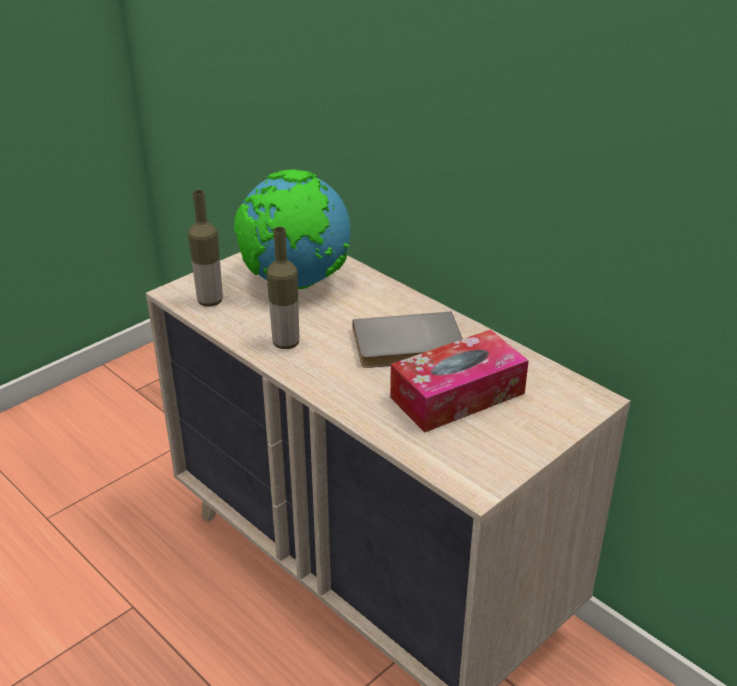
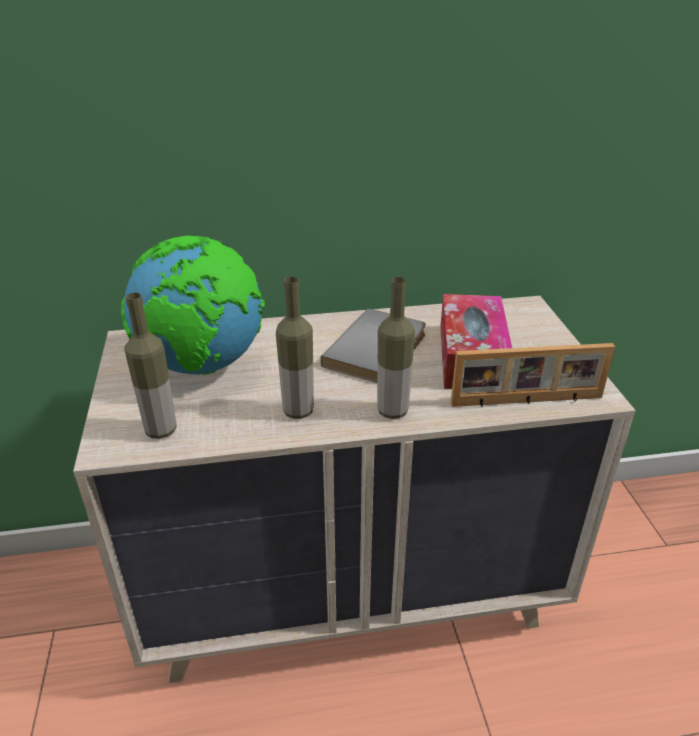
camera: 55 degrees left, 0 degrees up
none -> bottle [377,277,415,419]
none -> picture frame [451,343,615,407]

